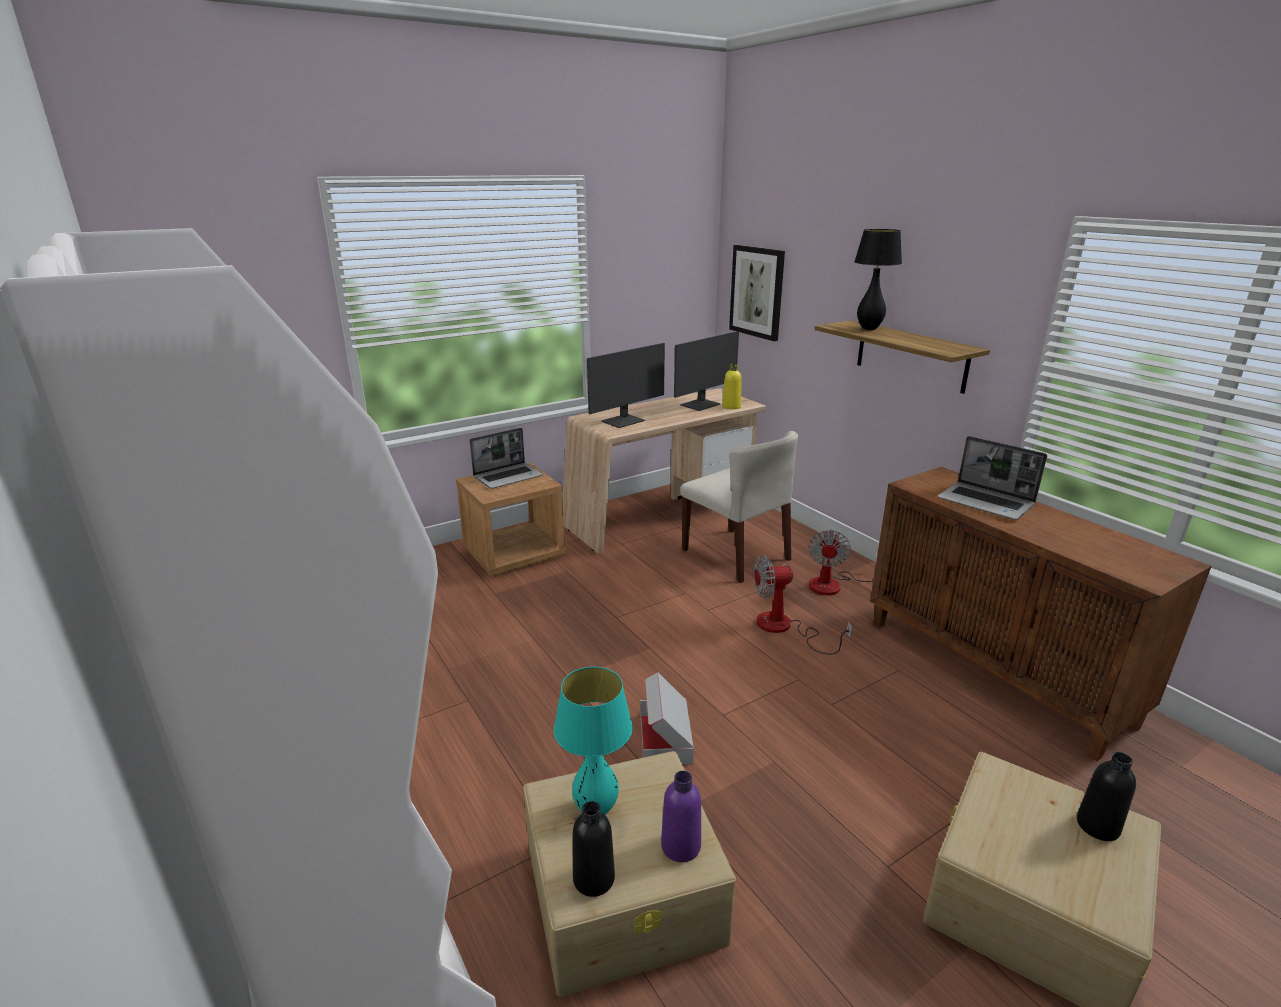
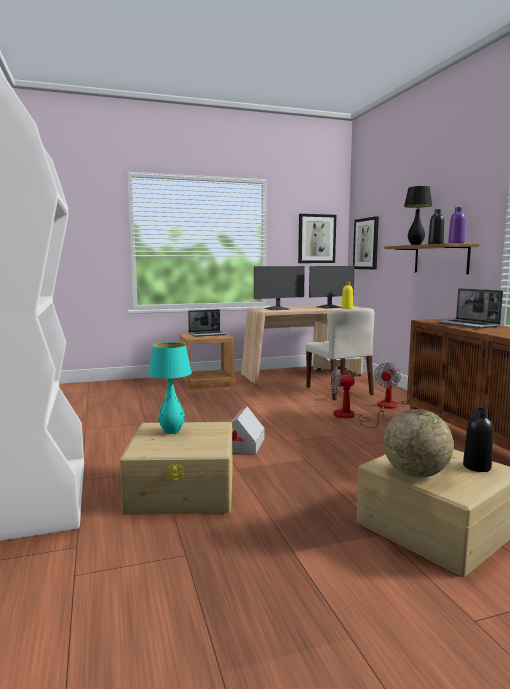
camera: 15 degrees right, 15 degrees down
black bottle [573,801,615,897] -> black bottle moved to [428,209,444,244]
purple bottle [661,771,701,862] -> purple bottle moved to [448,207,465,243]
none -> picture [298,214,336,263]
none -> globe [383,409,454,478]

